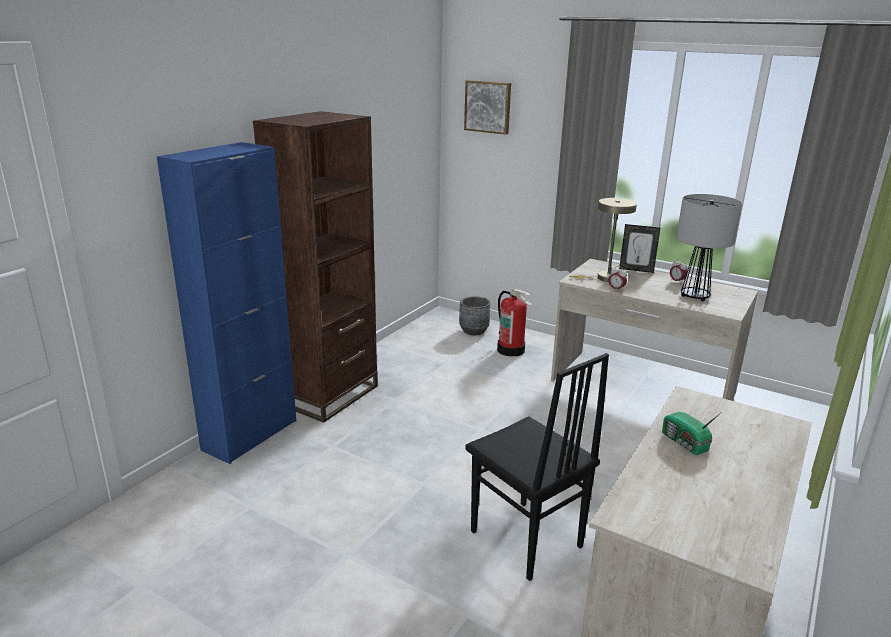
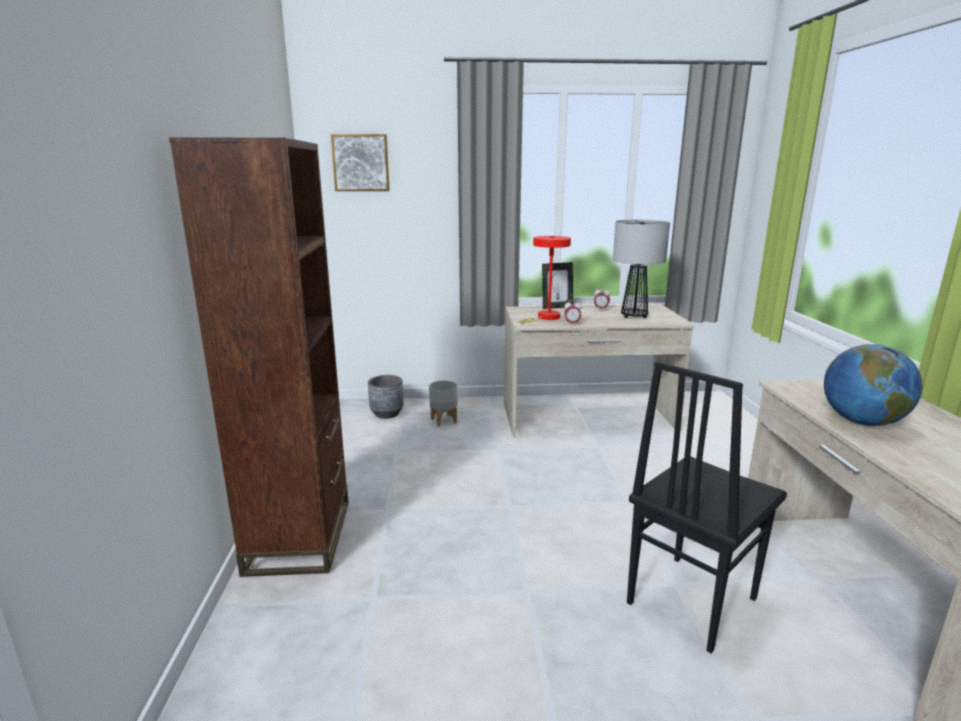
camera: 35 degrees left, 5 degrees down
blue cabinet [157,142,296,464] -> none
black chair [465,353,609,581] -> black chair turned 120 degrees clockwise [627,361,787,653]
fire extinguisher [497,289,533,357] -> grey planter [429,380,458,426]
beige table lamp [570,198,637,282] -> red table lamp [518,236,571,323]
radio [662,412,720,455] -> globe [824,344,923,426]

